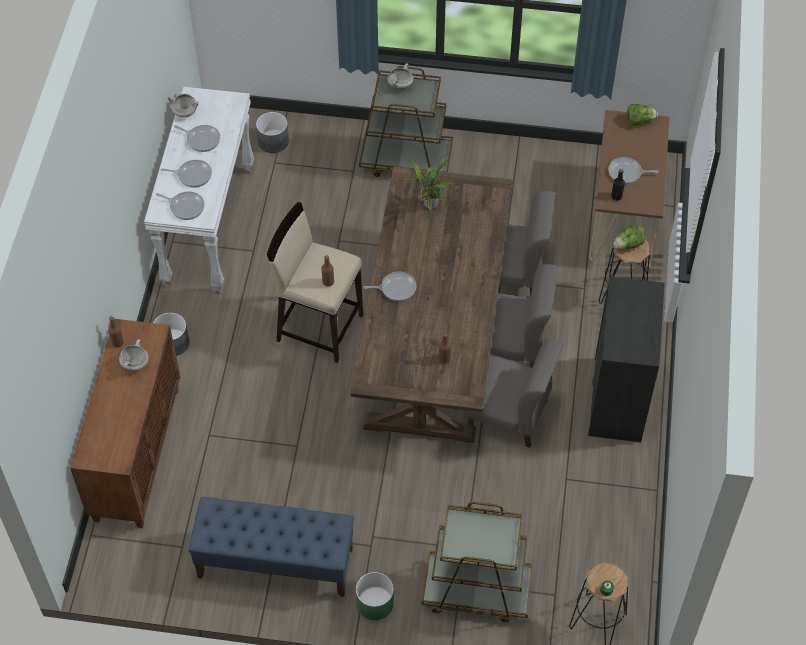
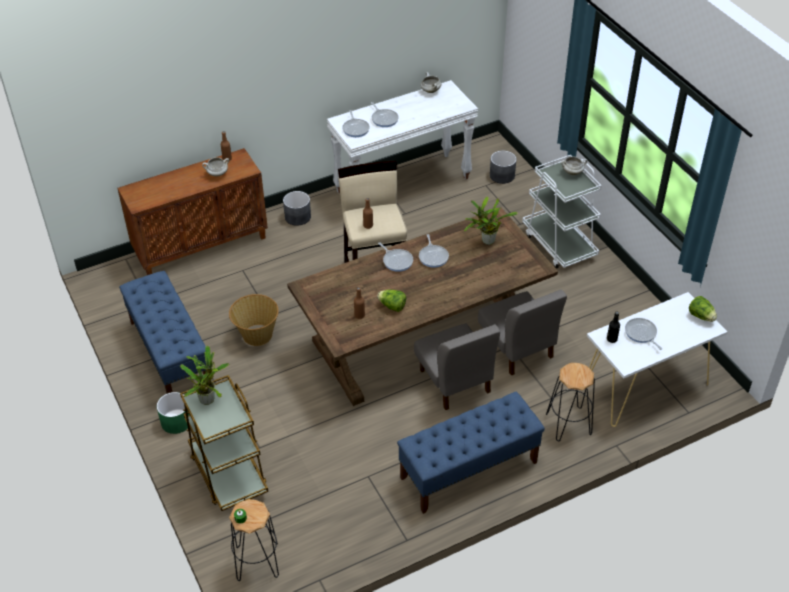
camera: 55 degrees right, 10 degrees down
frying pan [174,125,220,152] -> frying pan moved to [419,234,449,268]
brown cart [359,66,453,177] -> white cart [522,155,602,269]
grey chair [461,338,564,448] -> none
black dresser [588,276,665,442] -> blue bench [397,391,545,514]
brown console table [589,110,670,267] -> white console table [587,292,727,427]
lettuce [613,225,645,249] -> lettuce moved to [377,290,406,312]
none -> potted plant [180,345,229,405]
none -> basket [229,294,279,346]

